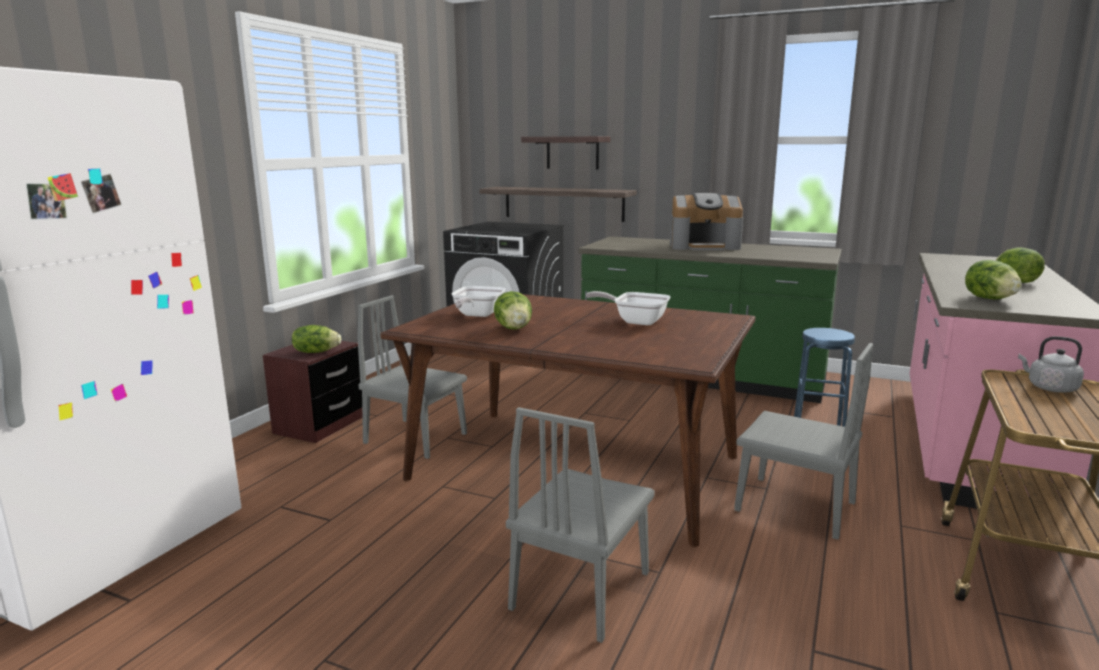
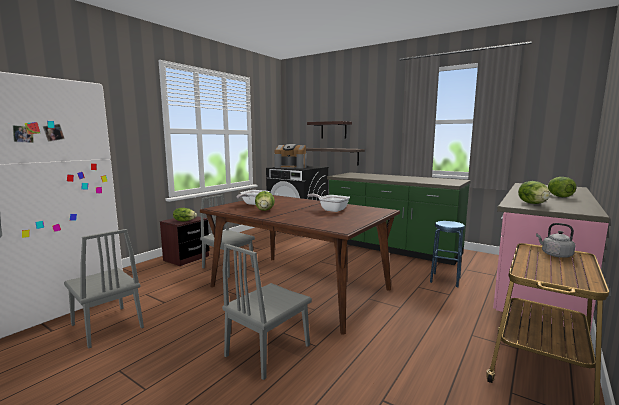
camera: 10 degrees right, 5 degrees down
coffee machine [670,193,743,250] -> coffee machine moved to [274,144,307,169]
grey chair [734,343,873,540] -> grey chair moved to [64,229,144,349]

